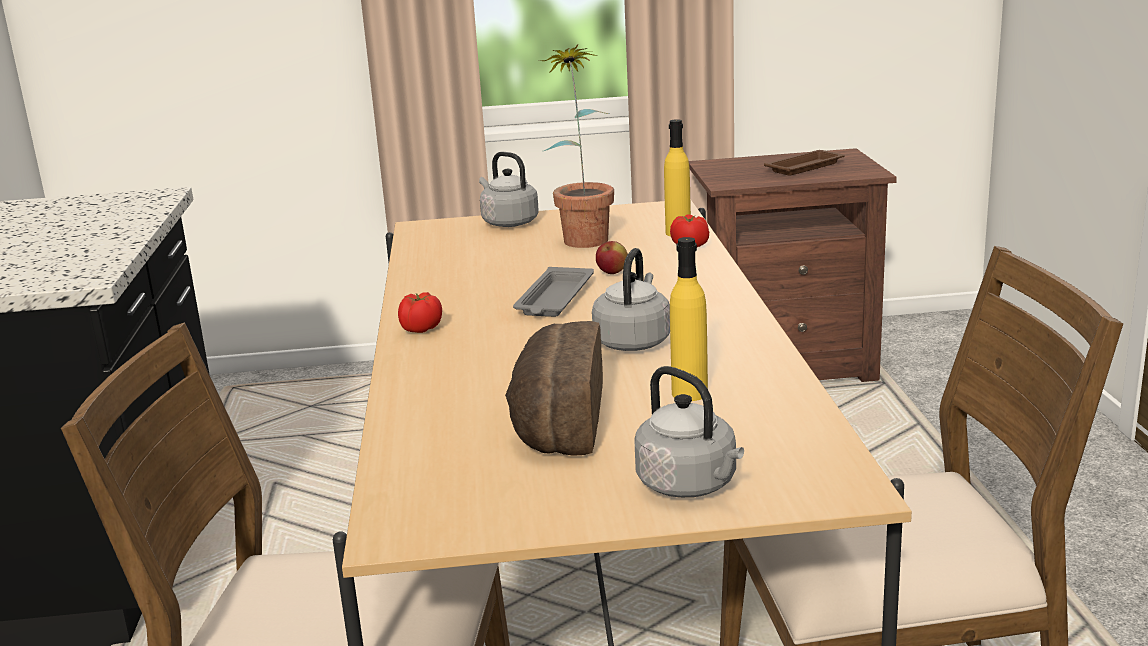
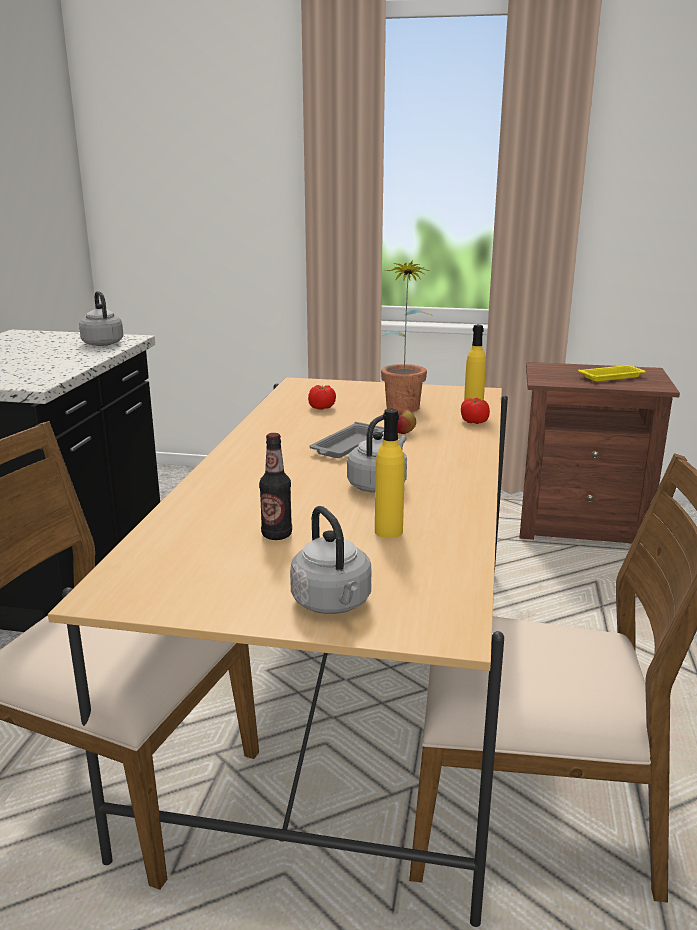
camera: 15 degrees right, 0 degrees up
tomato [398,292,442,333] -> tomato moved to [308,385,336,410]
grey kettle [479,152,539,227] -> grey kettle moved to [79,291,124,346]
bread [505,321,603,456] -> bottle [259,433,292,540]
brown tray [764,150,844,176] -> yellow tray [578,365,646,381]

